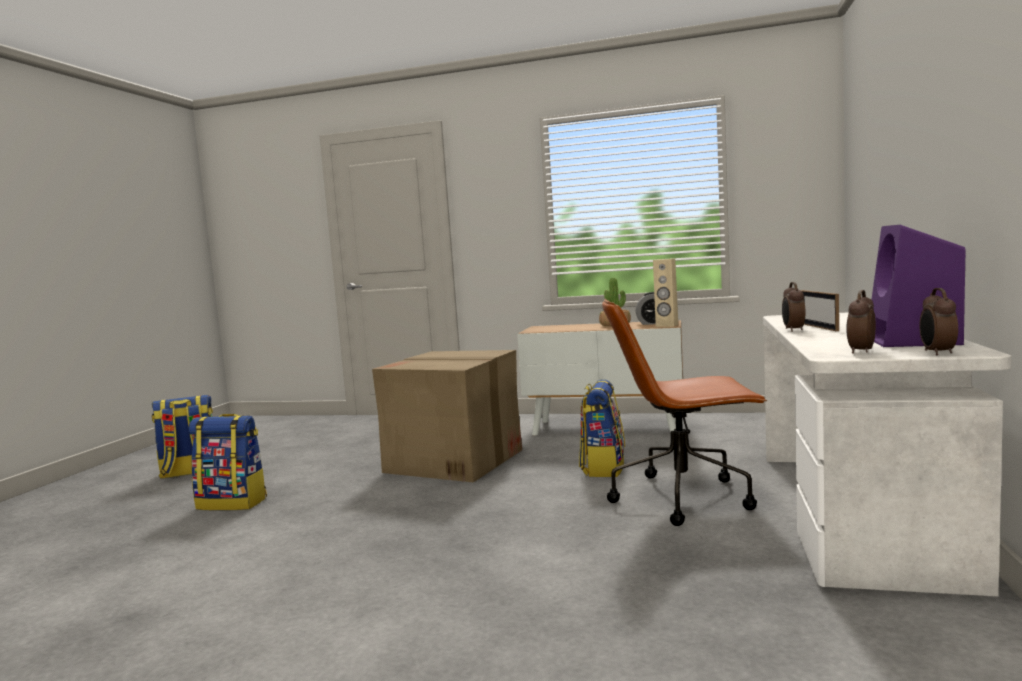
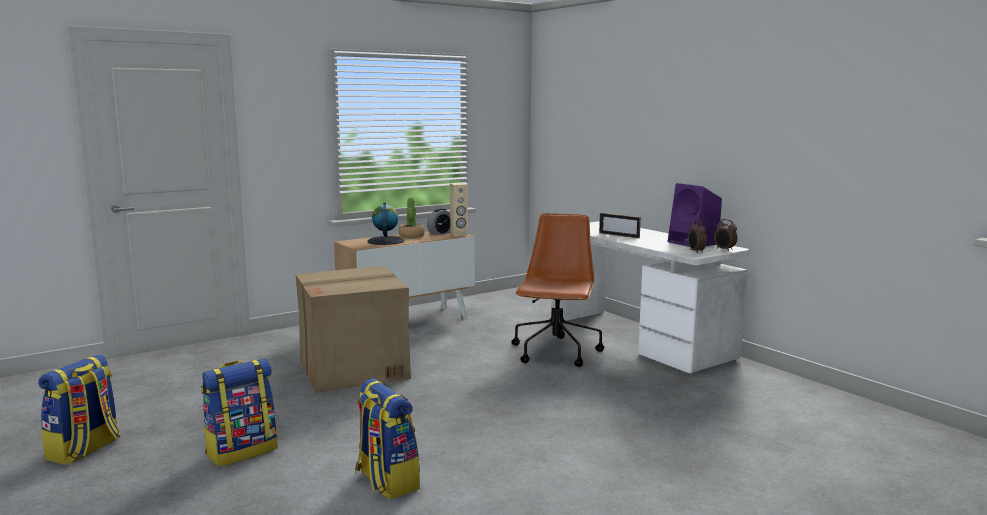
camera: 50 degrees left, 5 degrees up
backpack [579,379,625,477] -> backpack moved to [355,378,420,499]
brown office chair [602,299,767,526] -> brown office chair turned 150 degrees clockwise [512,213,604,367]
alarm clock [782,282,806,332] -> none
none -> globe [367,202,404,245]

